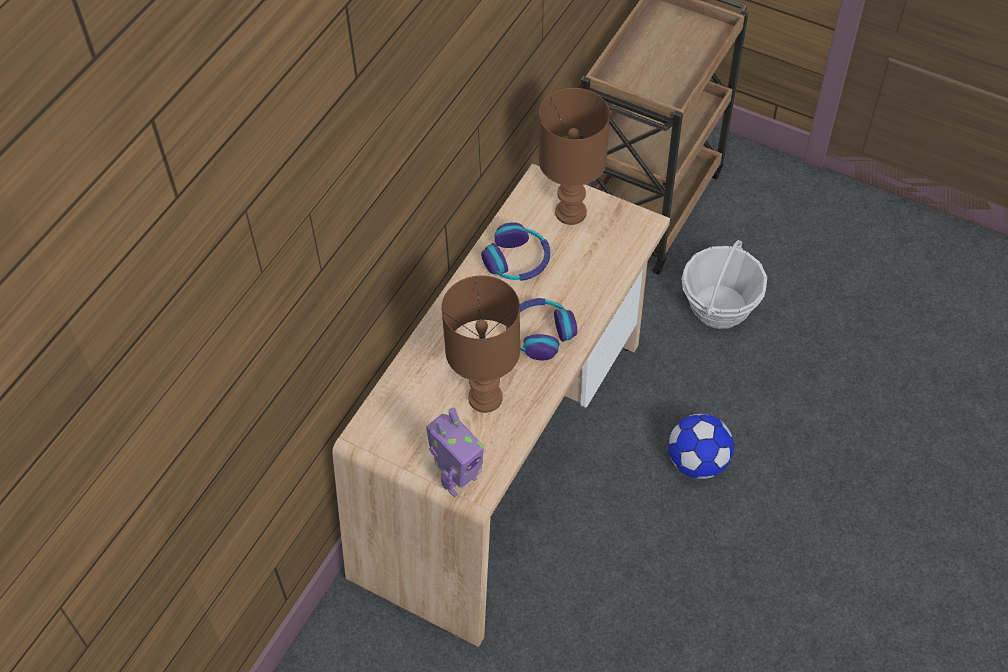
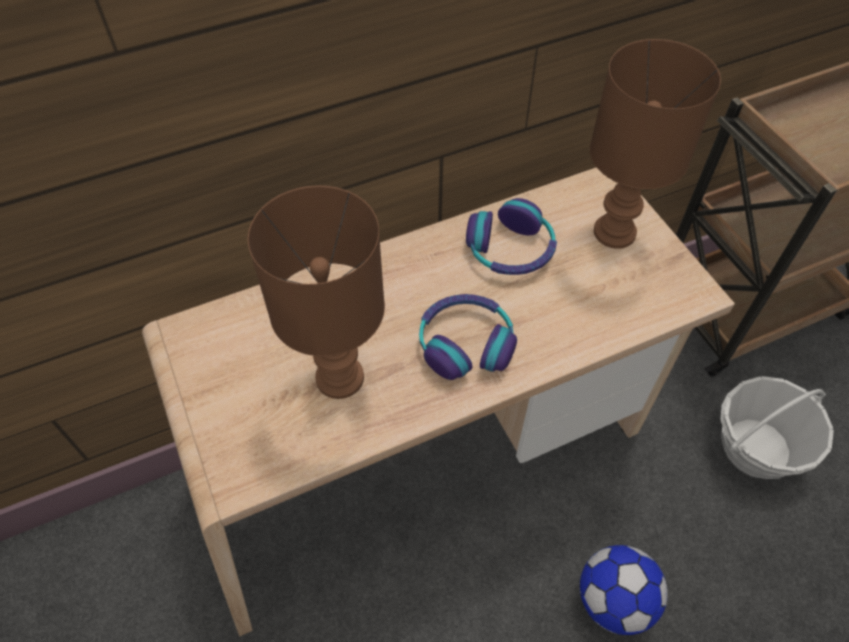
camera: 35 degrees right, 0 degrees up
toy robot [426,408,484,497] -> none

